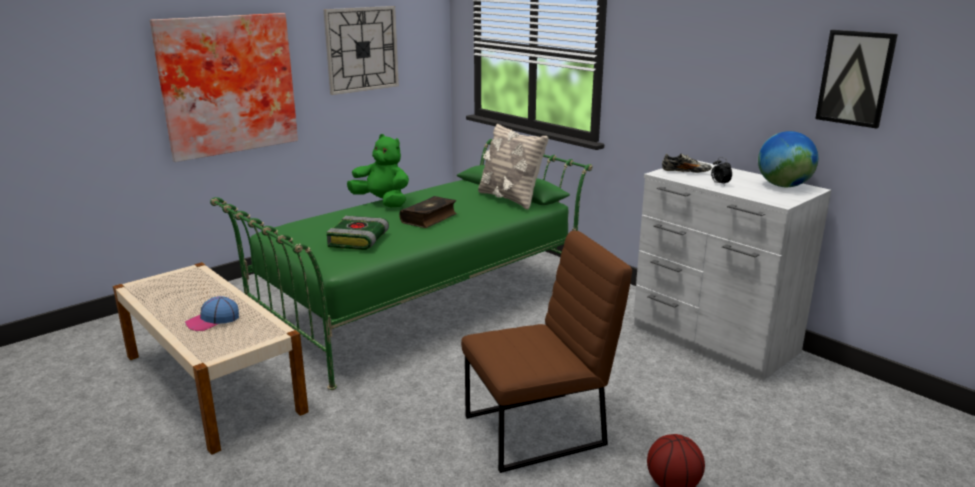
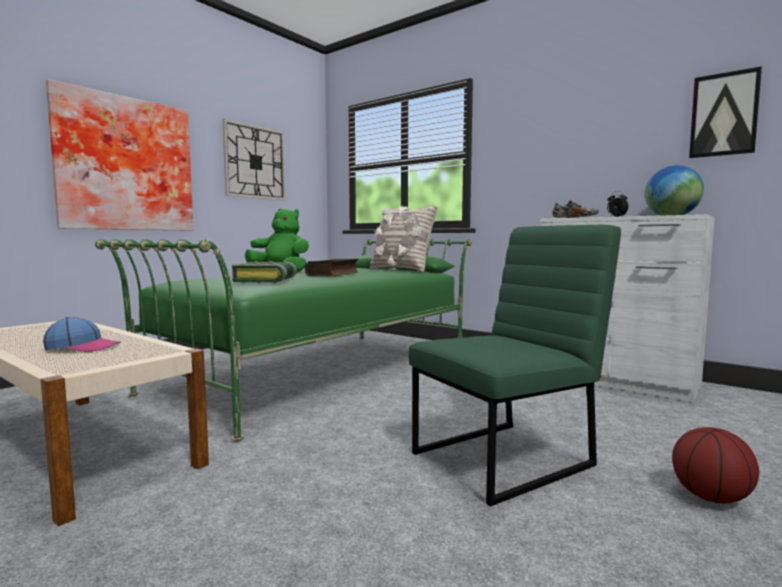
camera: 10 degrees left, 15 degrees down
cap [185,296,239,331] -> cap turned 135 degrees counterclockwise [43,316,121,352]
brown chair [461,231,632,473] -> green chair [408,225,621,506]

